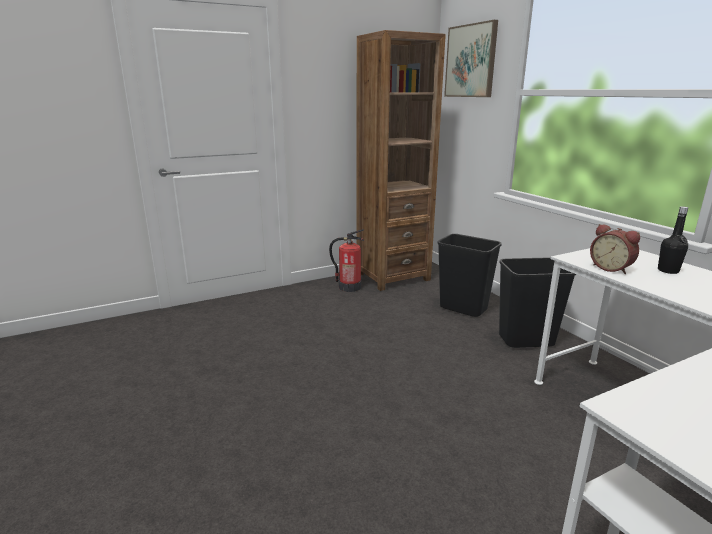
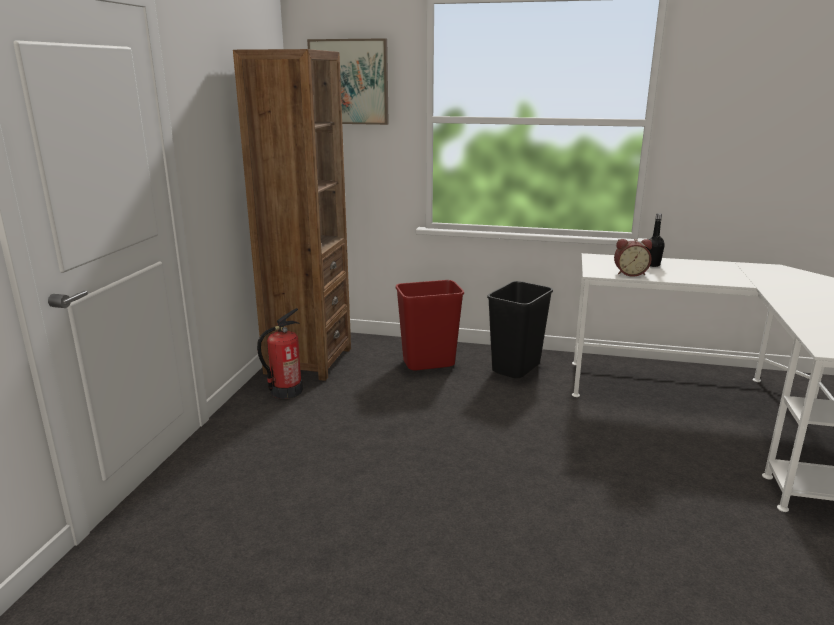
camera: 50 degrees left, 0 degrees up
black trash can [437,234,502,317] -> red trash can [396,280,464,370]

